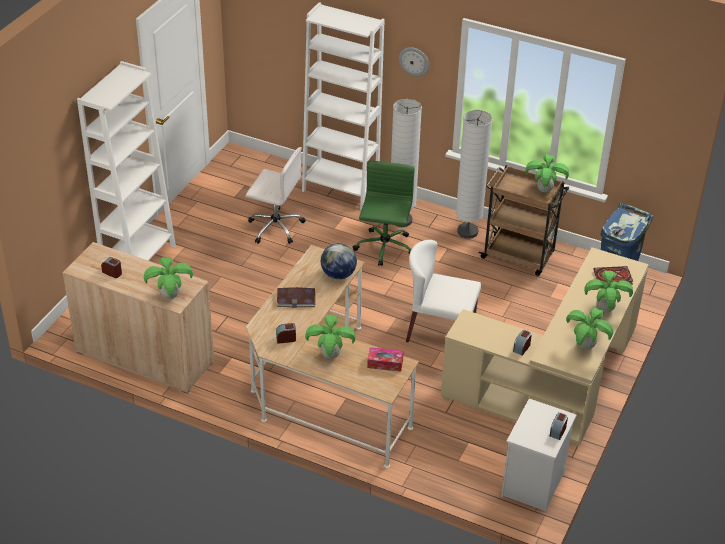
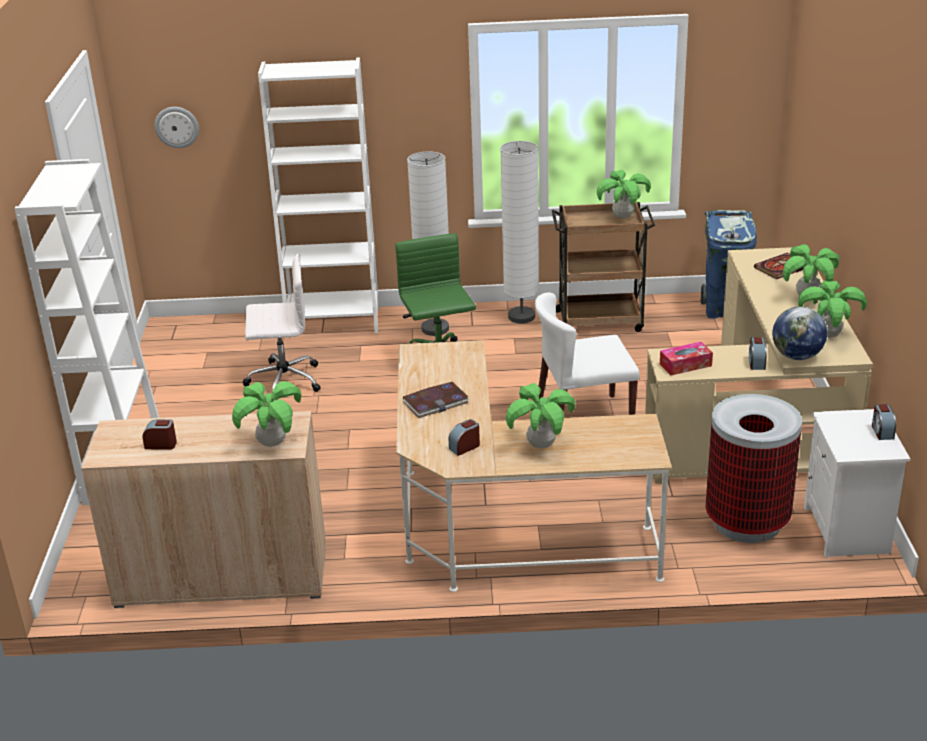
camera: 25 degrees left, 10 degrees down
globe [321,243,357,280] -> globe moved to [772,306,827,360]
tissue box [367,347,404,372] -> tissue box moved to [660,342,713,375]
wall clock [399,47,429,77] -> wall clock moved to [155,107,199,148]
none -> trash can [705,394,802,543]

